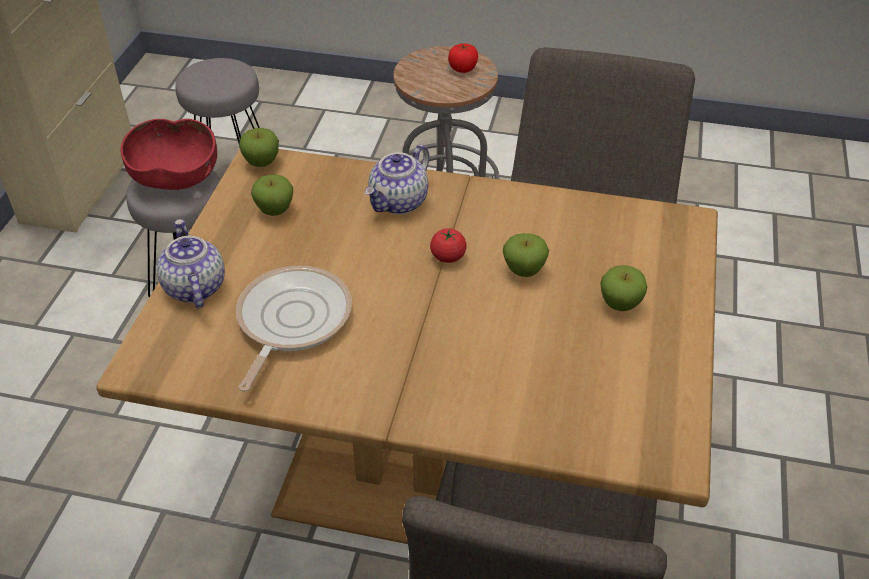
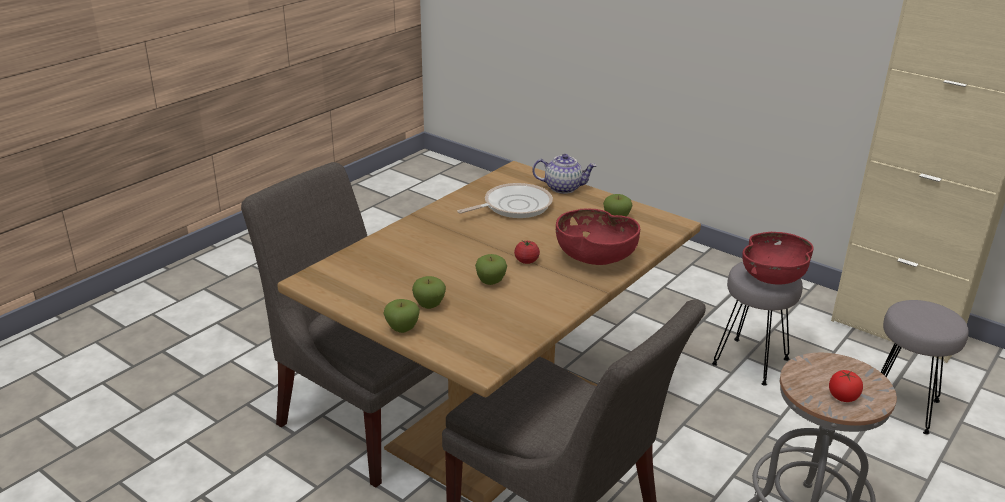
camera: 115 degrees right, 15 degrees down
frying pan [236,266,352,392] -> frying pan turned 75 degrees counterclockwise [458,183,553,218]
apple [239,128,279,167] -> apple moved to [384,299,420,333]
teapot [365,145,429,214] -> red bowl [556,209,640,265]

